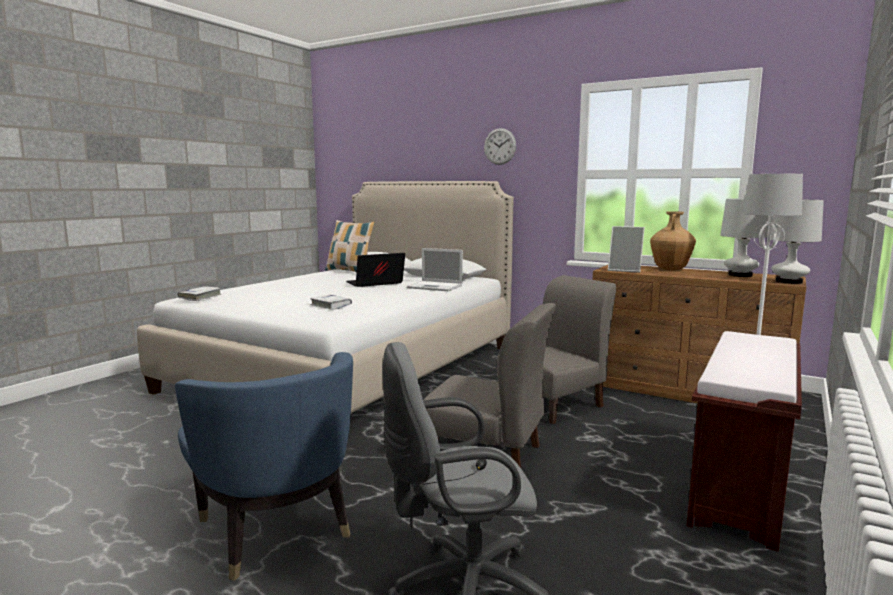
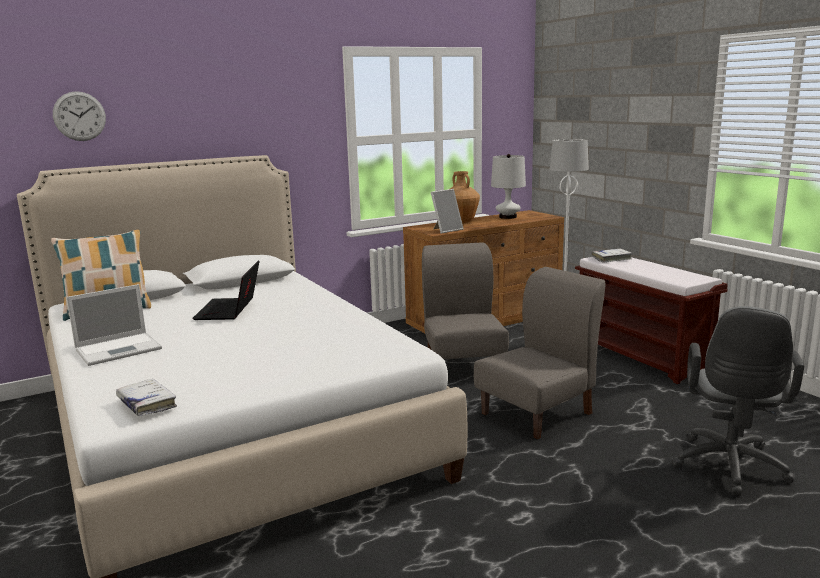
camera: 60 degrees left, 5 degrees up
blue armchair [175,352,353,581] -> none
white book [310,294,352,310] -> white book moved to [592,249,632,263]
laptop [407,248,463,291] -> laptop moved to [66,284,162,366]
wall clock [484,128,516,165] -> wall clock moved to [53,91,106,141]
white table lamp [770,200,824,284] -> none

